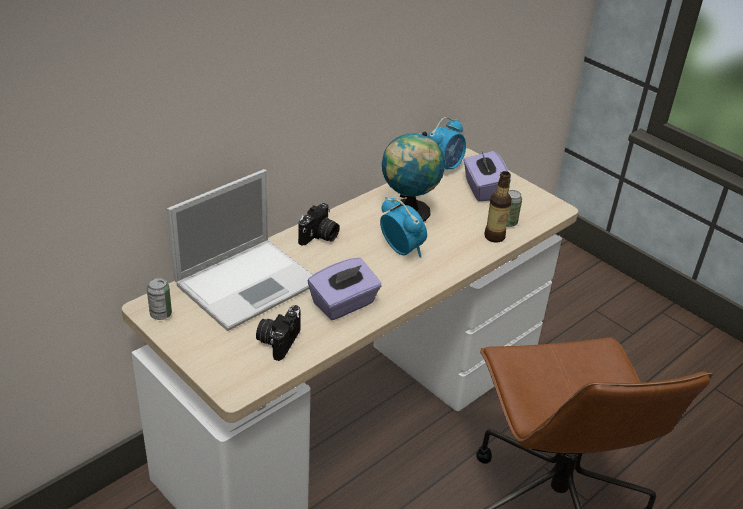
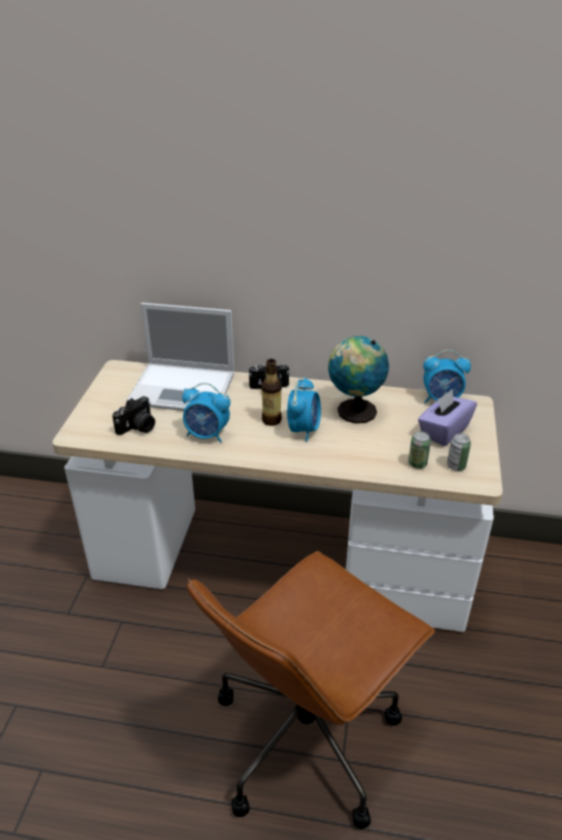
camera: 55 degrees right, 0 degrees up
can [147,277,172,320] -> can moved to [447,433,471,471]
camera [256,305,301,361] -> camera turned 150 degrees clockwise [112,396,155,435]
purple tissue box [308,258,382,320] -> alarm clock [182,383,230,443]
bottle [484,171,512,243] -> bottle moved to [262,359,282,426]

